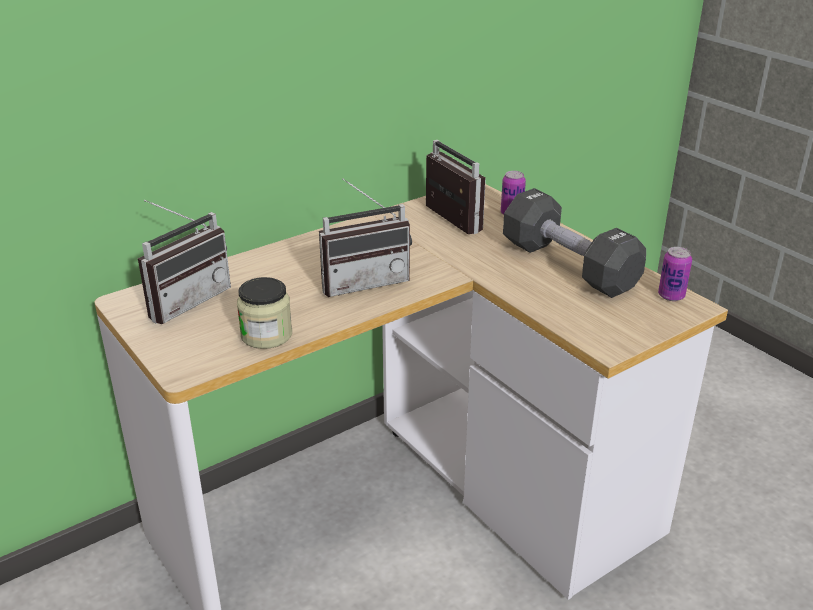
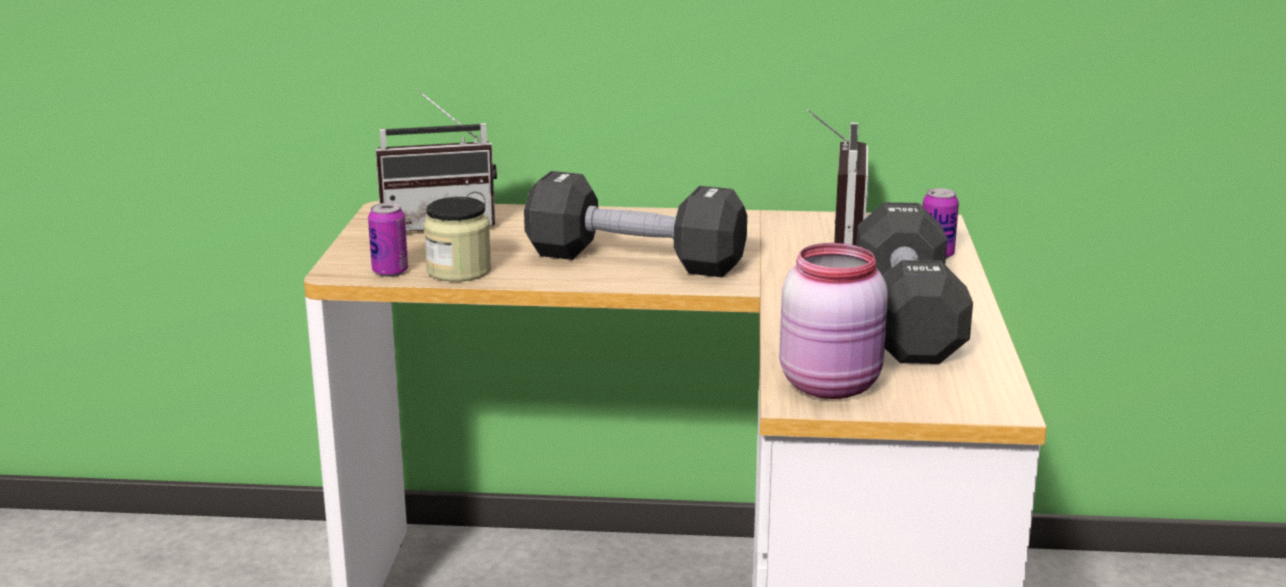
camera: 40 degrees right, 10 degrees down
radio [319,179,412,297] -> black dumbbell [524,171,747,277]
can [658,247,692,301] -> can moved to [368,203,408,277]
none -> pink jar [779,243,888,399]

